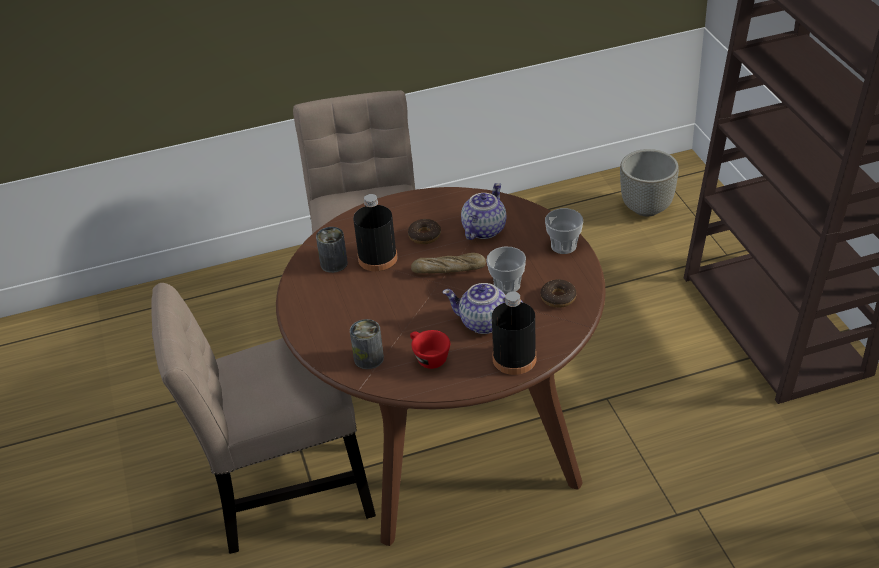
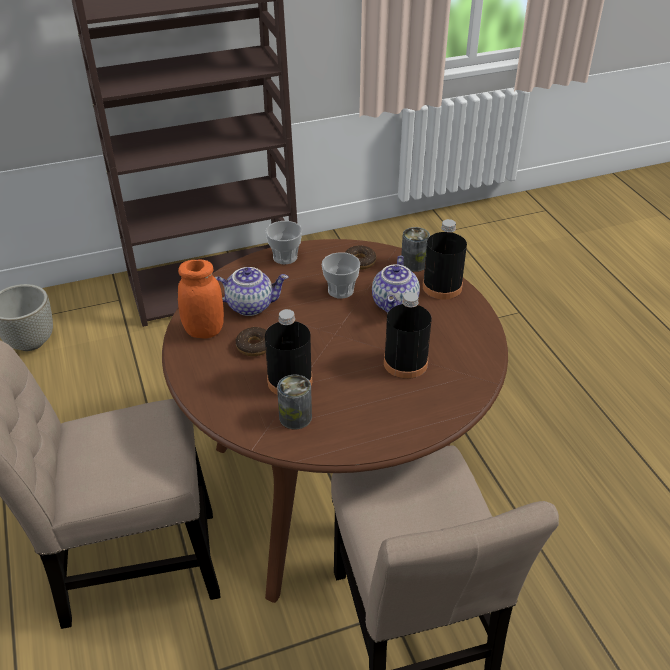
camera: 95 degrees left, 0 degrees up
can [350,319,384,369] -> can moved to [401,227,430,272]
red cup [410,330,450,369] -> none
bread [411,253,486,274] -> none
teapot [461,183,506,240] -> teapot turned 150 degrees clockwise [215,267,289,316]
none -> orange jar [178,260,224,339]
none -> black bottle [384,292,431,379]

